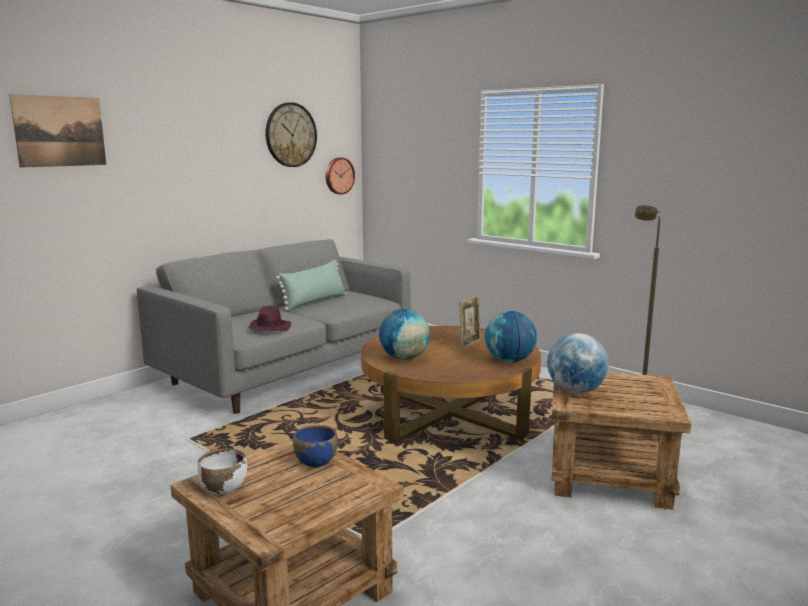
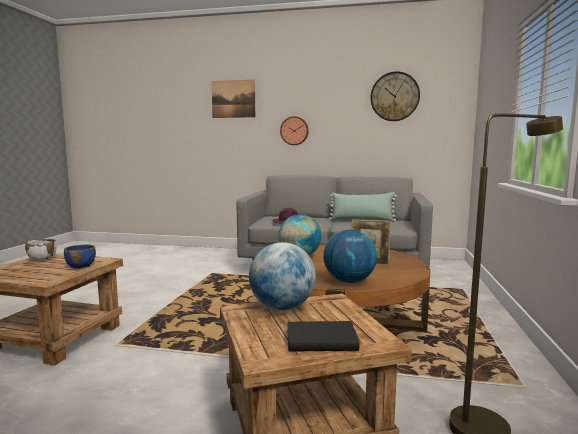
camera: 60 degrees right, 5 degrees down
wall clock [326,158,355,195] -> wall clock moved to [280,116,309,145]
none -> black book [287,321,359,352]

